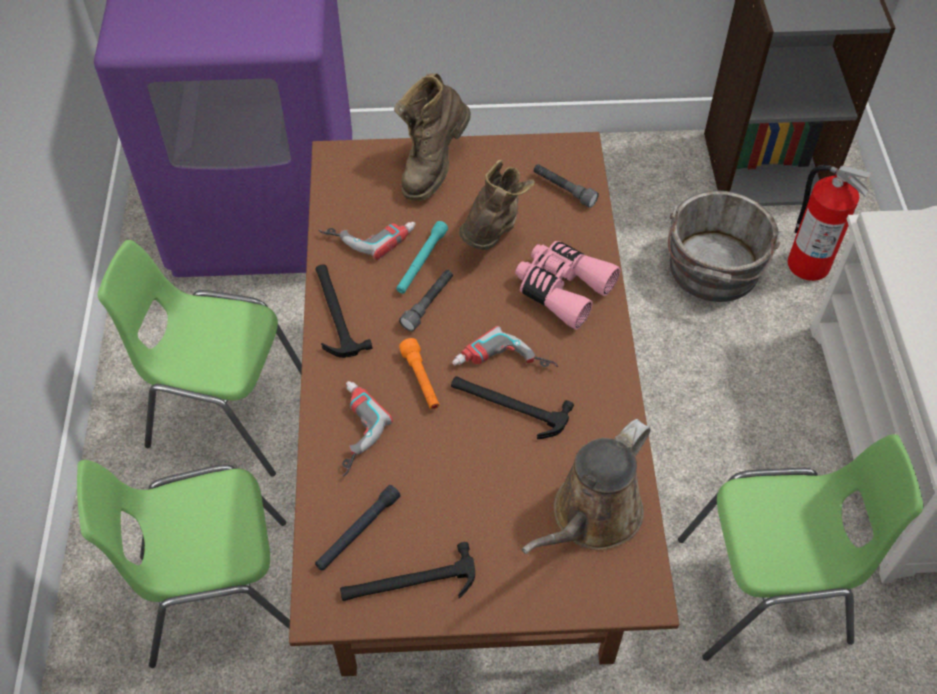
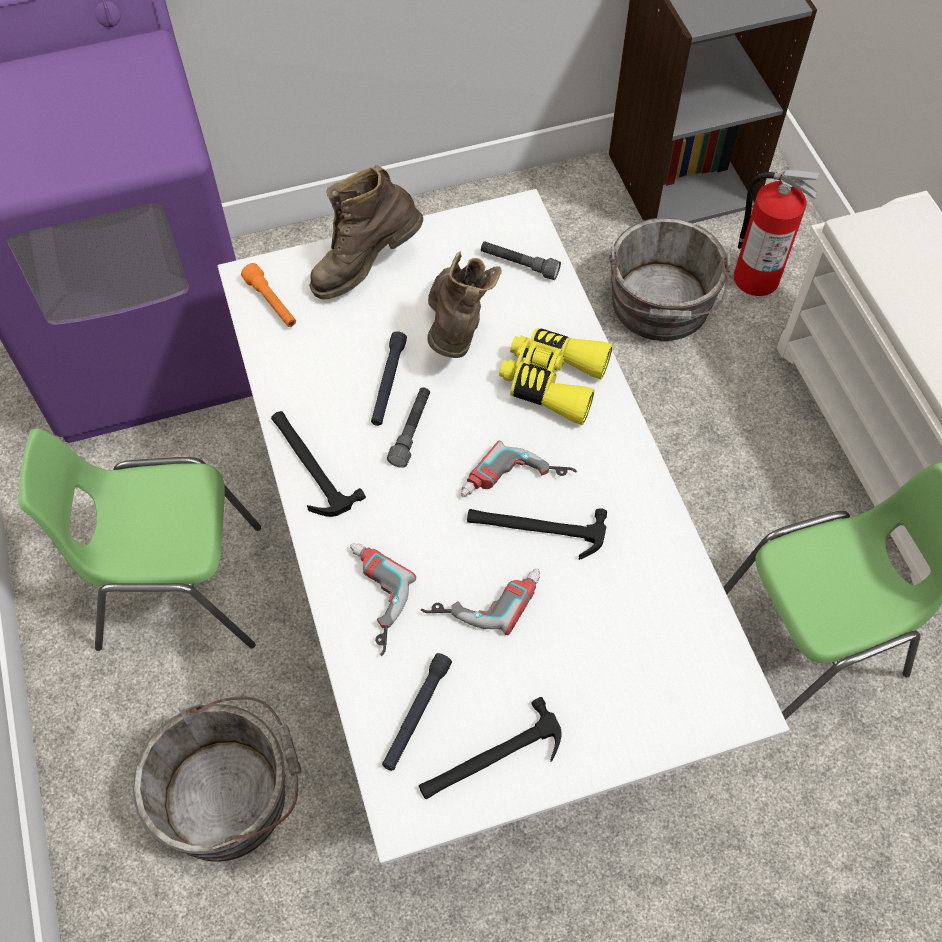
camera: 15 degrees left, 5 degrees up
green chair [77,460,290,668] -> grey bucket [133,697,302,862]
brown dining table [289,132,679,676] -> white dining table [218,189,789,865]
power drill [318,222,416,260] -> power drill moved to [421,569,540,635]
brown boot [394,73,471,201] -> brown boot turned 45 degrees clockwise [309,165,423,300]
turquoise flashlight [396,221,448,293] -> black flashlight [371,331,407,426]
orange flashlight [399,338,439,409] -> orange flashlight moved to [241,263,296,327]
pink binoculars [515,241,621,330] -> yellow binoculars [499,328,613,425]
brown watering can [521,419,651,554] -> none

